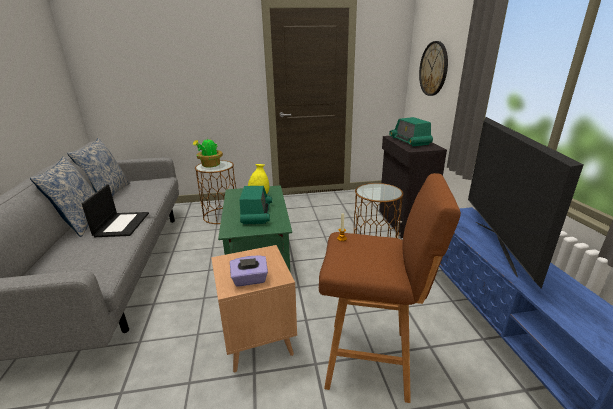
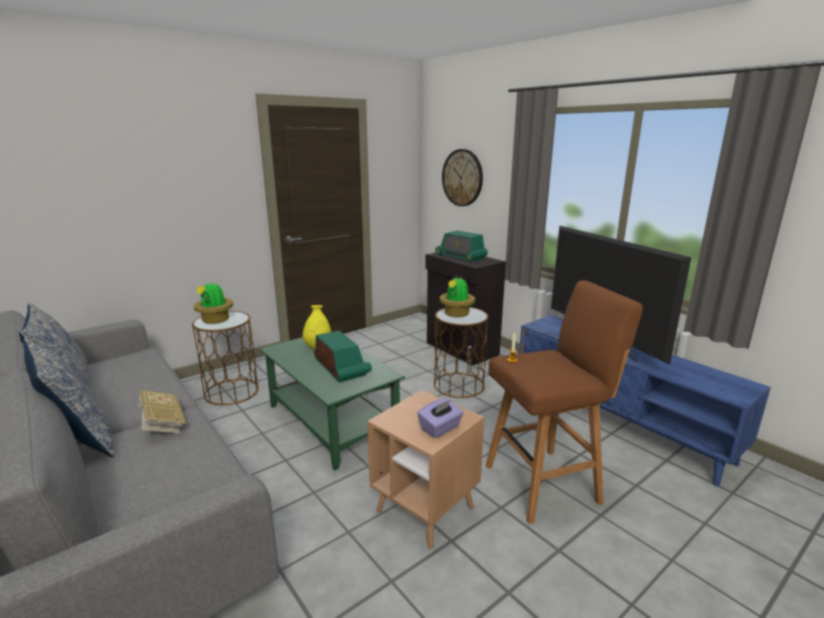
camera: 30 degrees left, 5 degrees down
laptop [82,184,149,237] -> book [138,390,186,433]
none -> potted plant [440,277,475,317]

